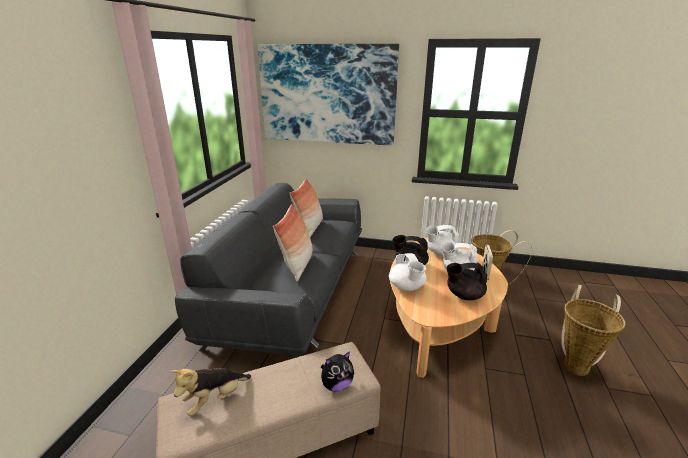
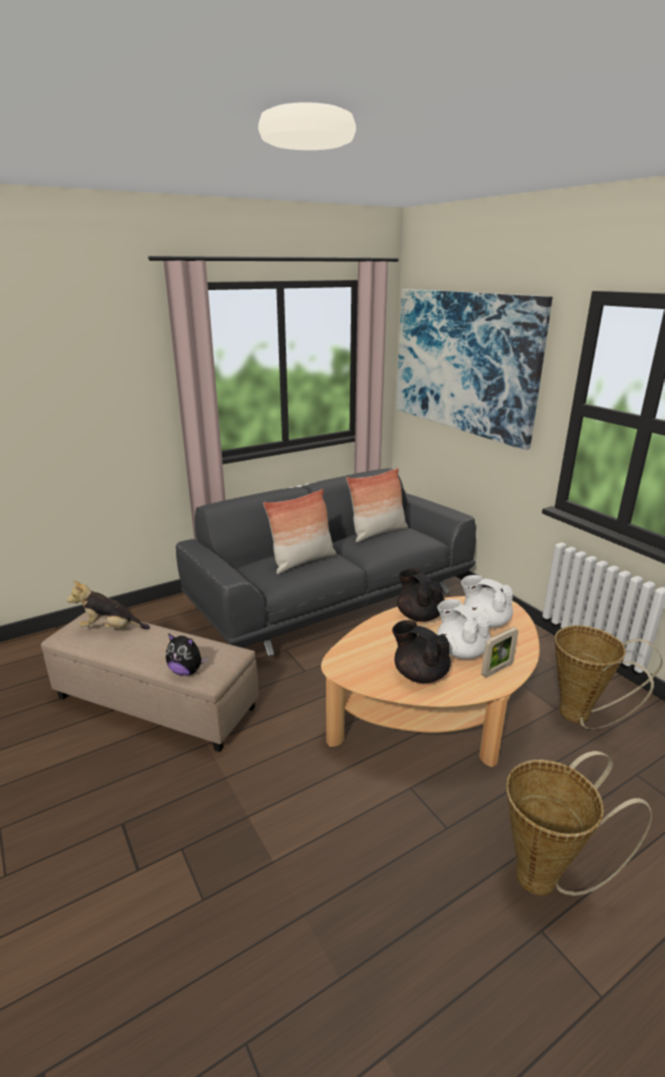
camera: 45 degrees right, 0 degrees up
white teapot [389,253,426,291] -> none

